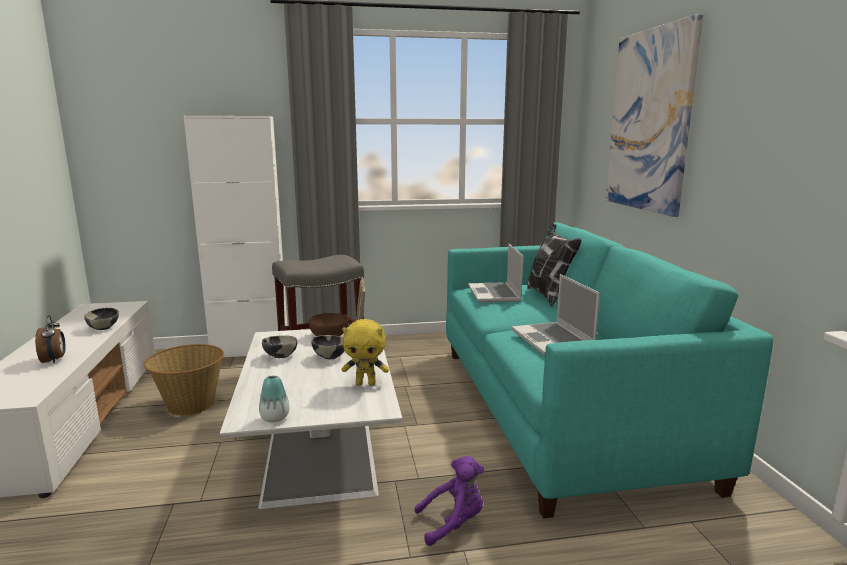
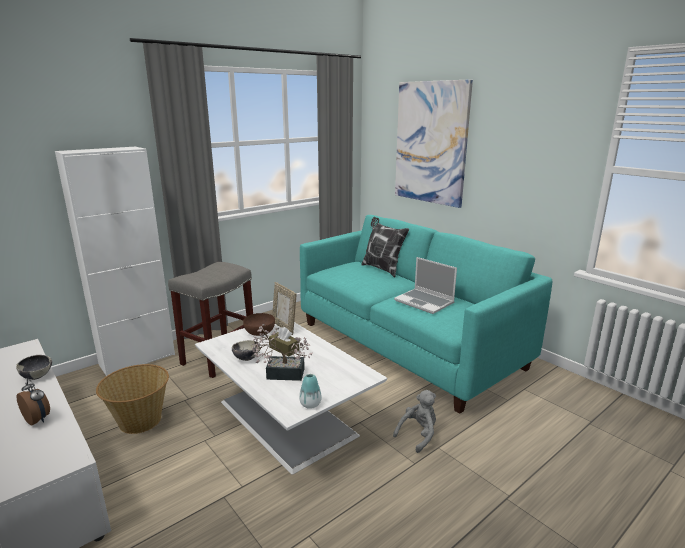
camera: 30 degrees left, 5 degrees up
bowl [311,335,345,359] -> brown tissue box [269,327,299,357]
yellow plush toy [342,319,389,386] -> none
purple plush toy [414,456,484,546] -> grey plush toy [393,390,436,453]
laptop [468,244,523,302] -> none
none -> potted plant [252,324,313,381]

